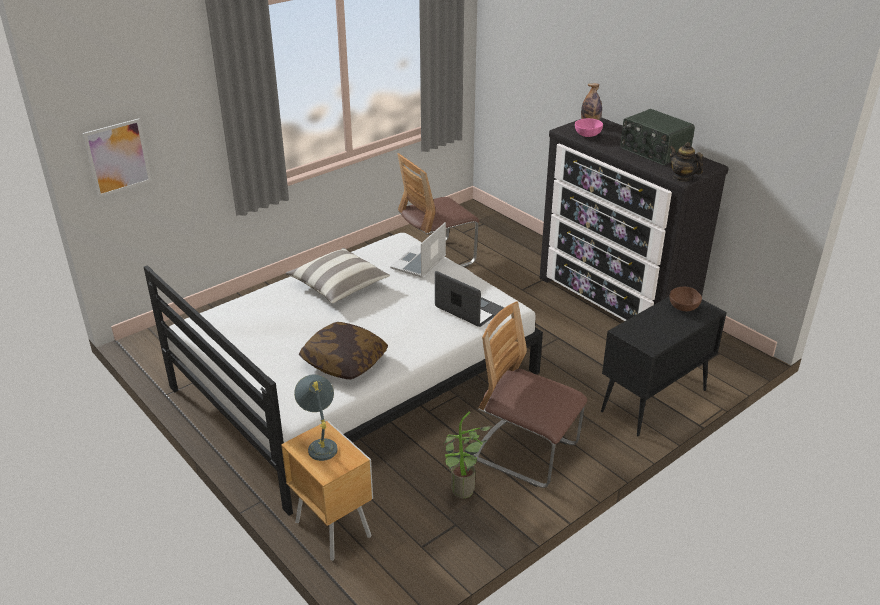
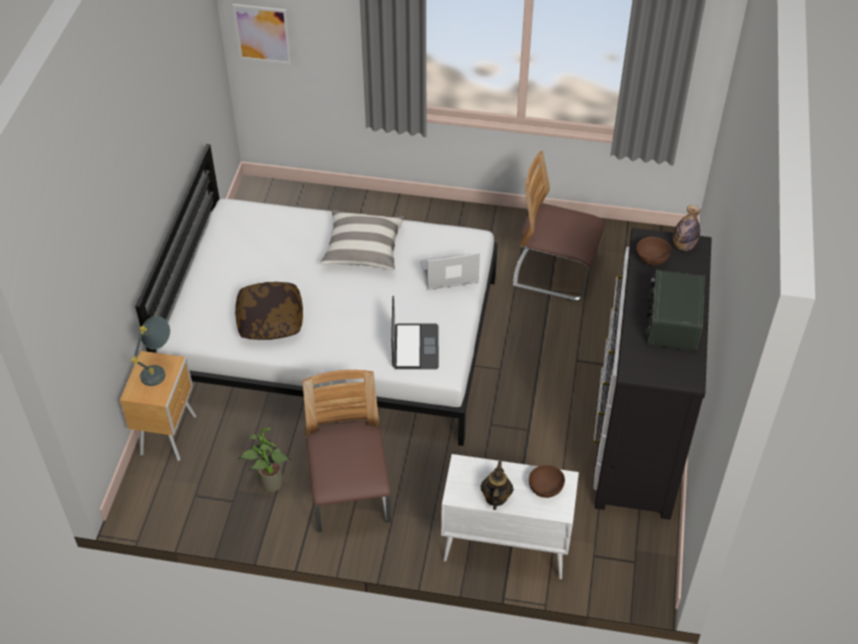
camera: 50 degrees right, 15 degrees up
pink bowl [575,118,603,137] -> brown bowl [636,237,671,265]
black cabinet [601,297,727,436] -> white cabinet [441,454,579,579]
teapot [669,142,704,182] -> teapot moved to [480,461,514,510]

